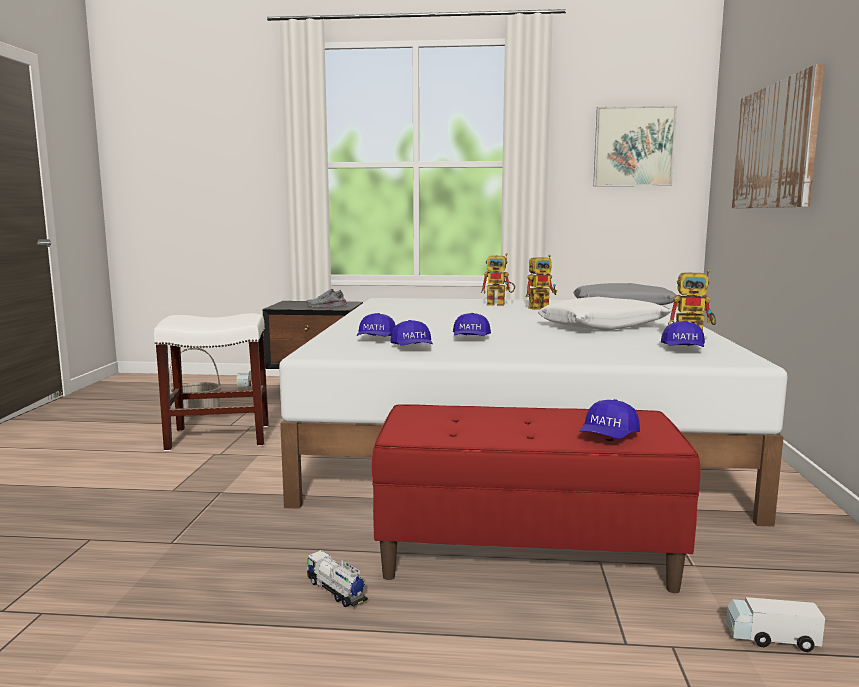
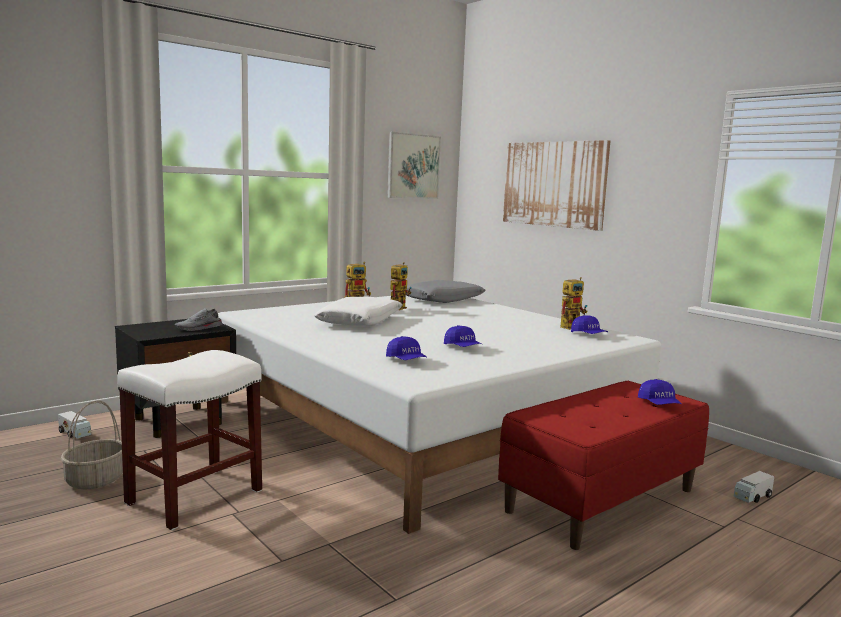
camera: 45 degrees left, 0 degrees up
toy truck [307,550,368,607] -> none
blue cap [390,320,433,346] -> none
white pillow [538,297,671,331] -> white pillow moved to [314,297,402,326]

